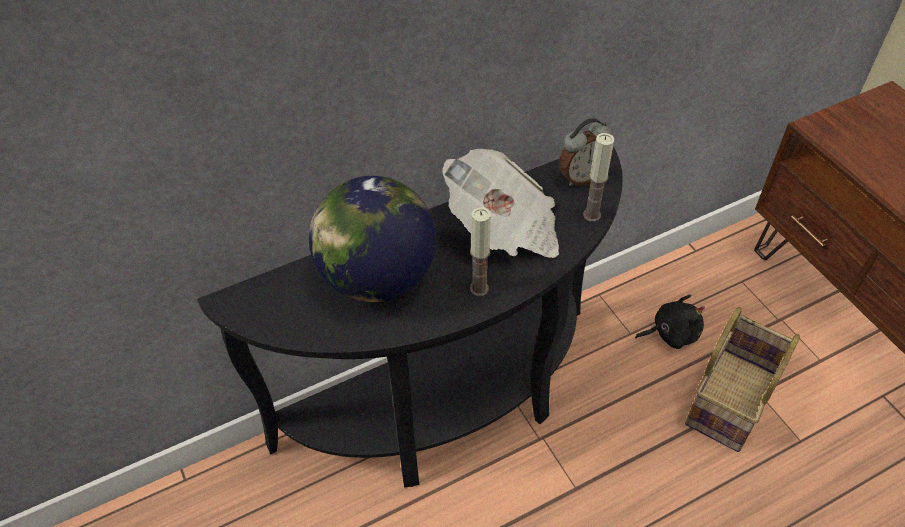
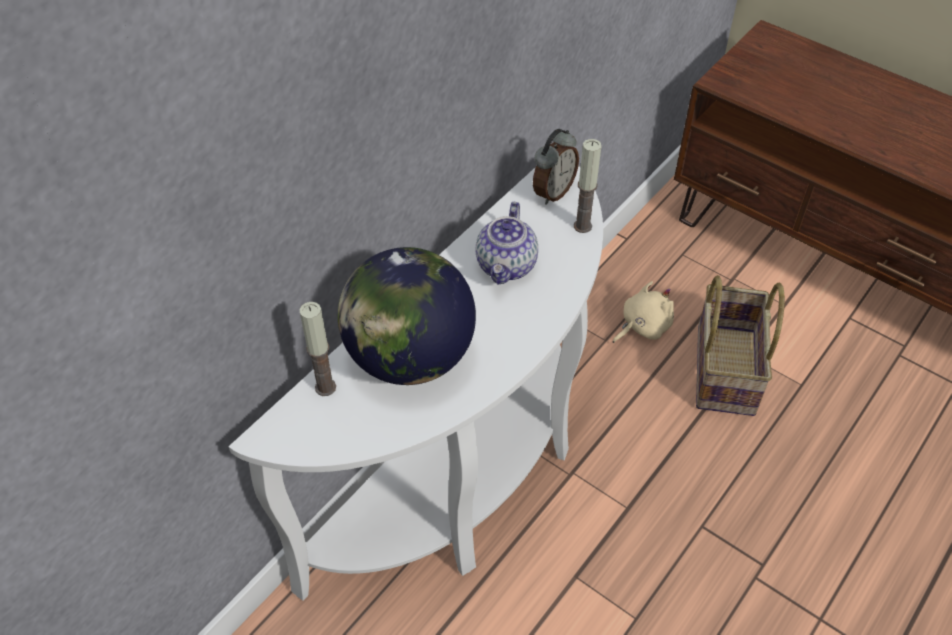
camera: 25 degrees left, 0 degrees up
black console table [197,146,623,487] -> white console table [228,165,603,601]
newspaper [442,149,559,258] -> teapot [476,202,538,285]
candle [470,207,491,296] -> candle moved to [300,302,336,396]
black plush toy [635,294,705,349] -> beige plush toy [613,281,674,343]

